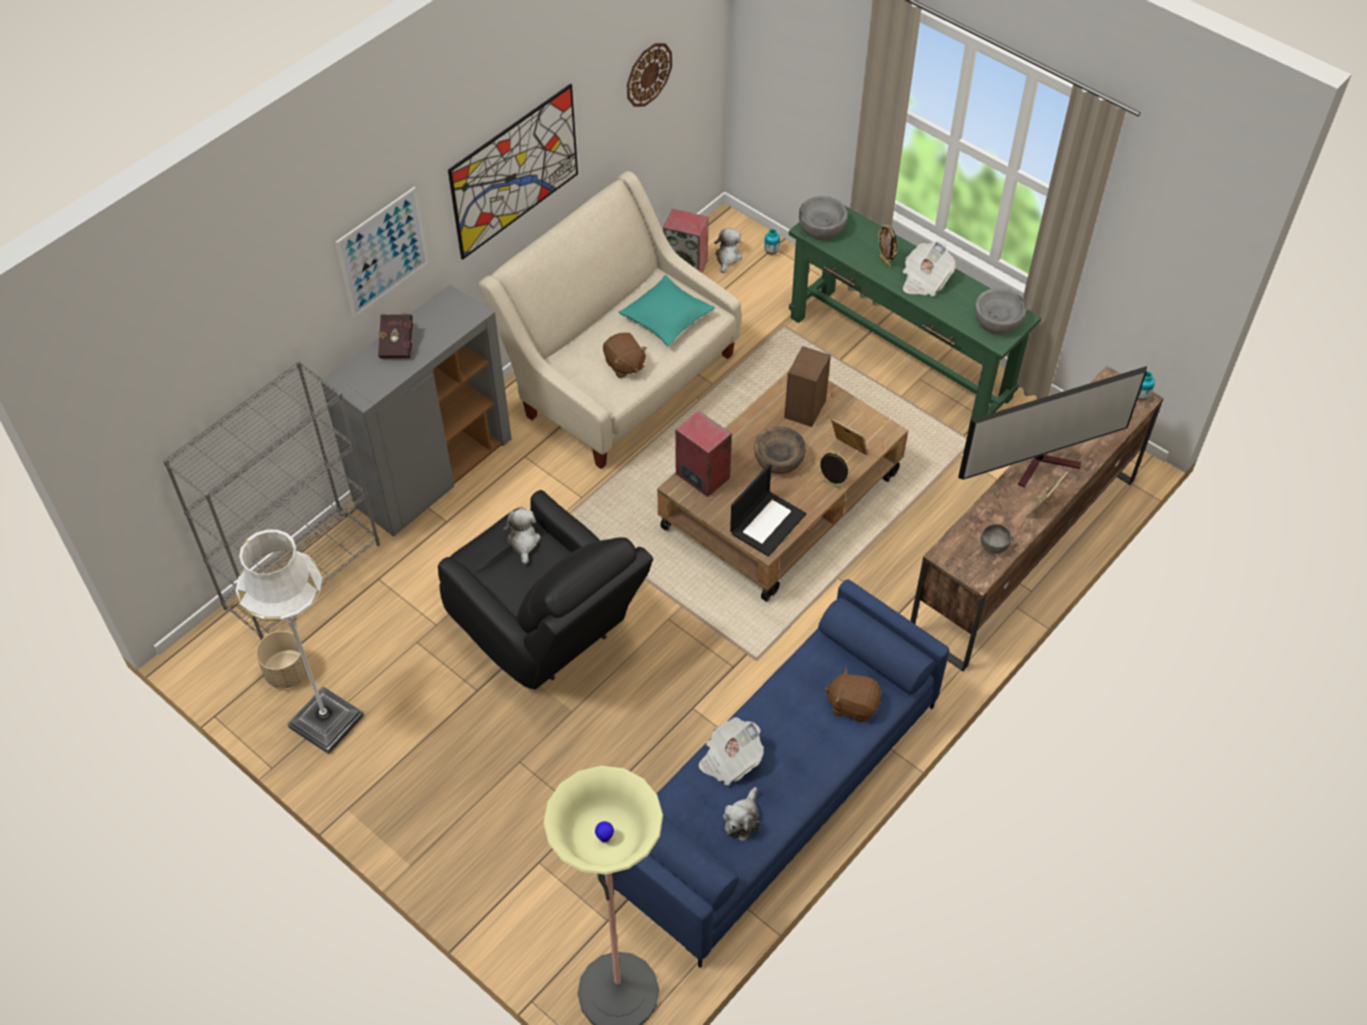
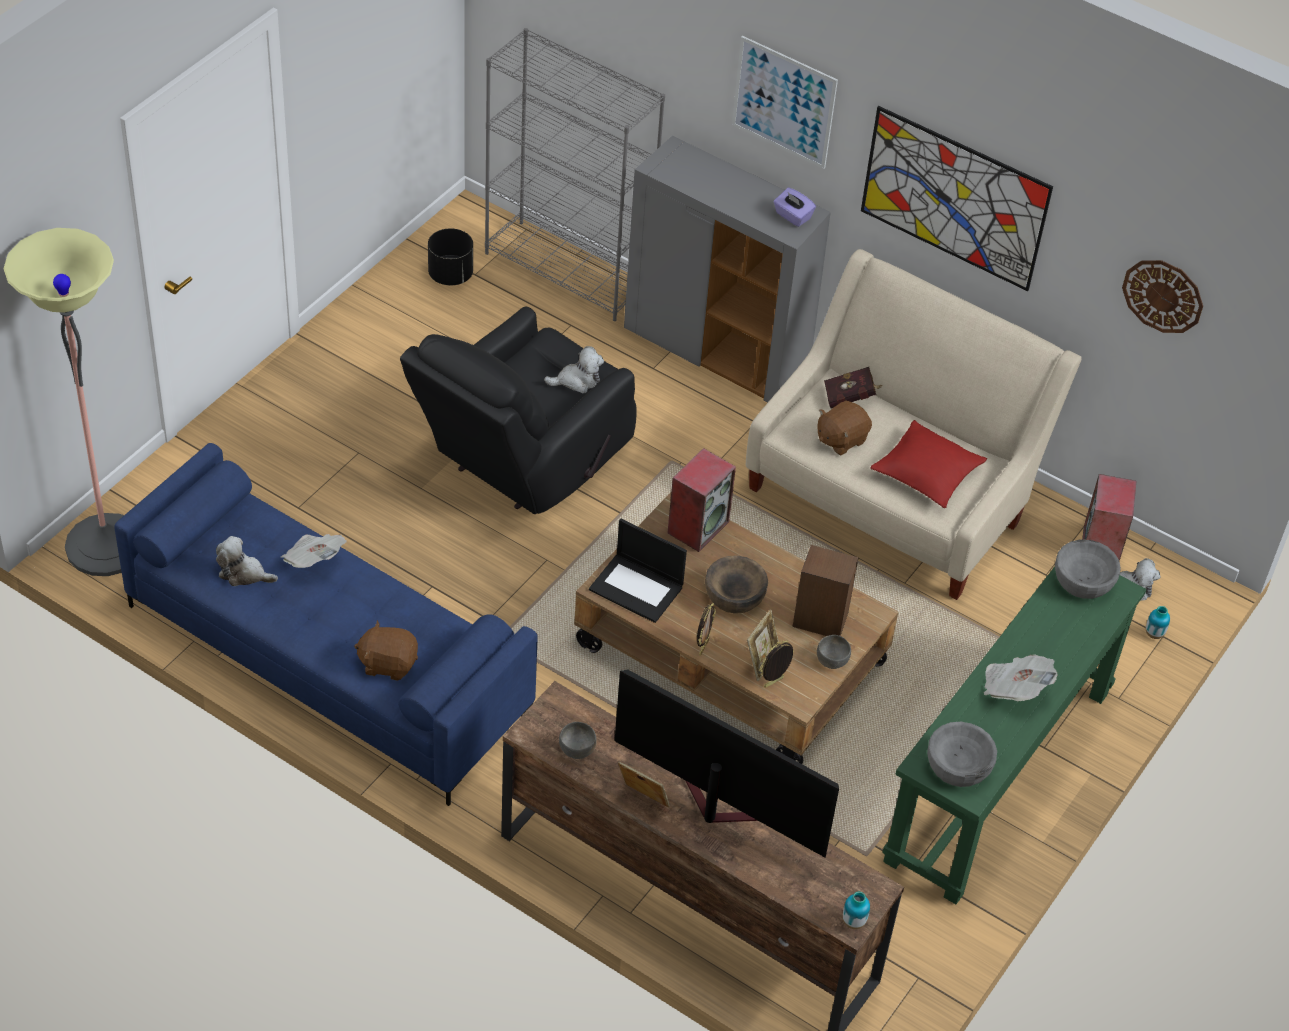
camera: 80 degrees right, 5 degrees down
white floor lamp [235,529,364,754] -> none
beige planter [256,631,307,688] -> black planter [428,228,473,285]
red book [378,310,413,359] -> red book moved to [824,367,883,408]
turquoise pillow [619,275,715,347] -> red pillow [870,420,987,508]
brown plush toy [825,668,881,722] -> brown plush toy turned 90 degrees counterclockwise [354,620,418,681]
picture frame [878,225,897,268] -> picture frame moved to [759,640,794,688]
television [958,366,1147,487] -> television turned 150 degrees clockwise [615,669,839,858]
none -> purple tissue box [774,188,816,227]
none -> grey bowl [817,635,851,669]

